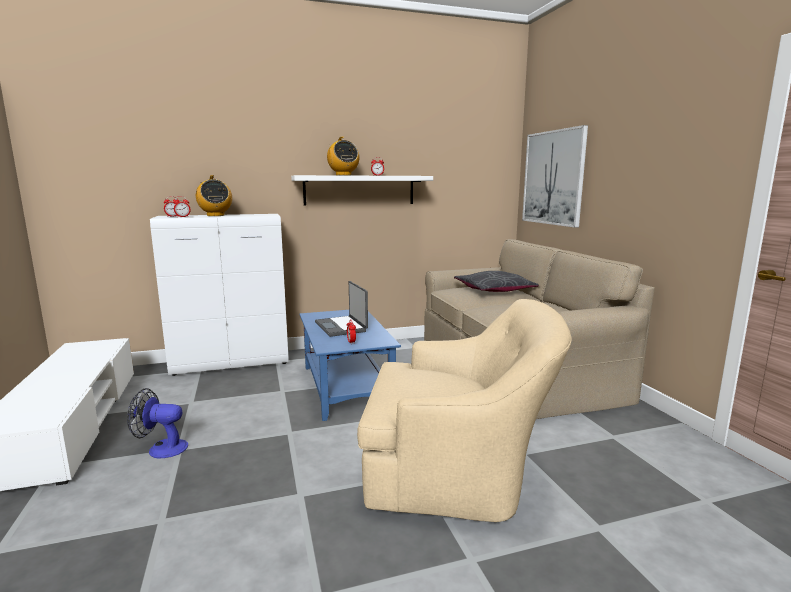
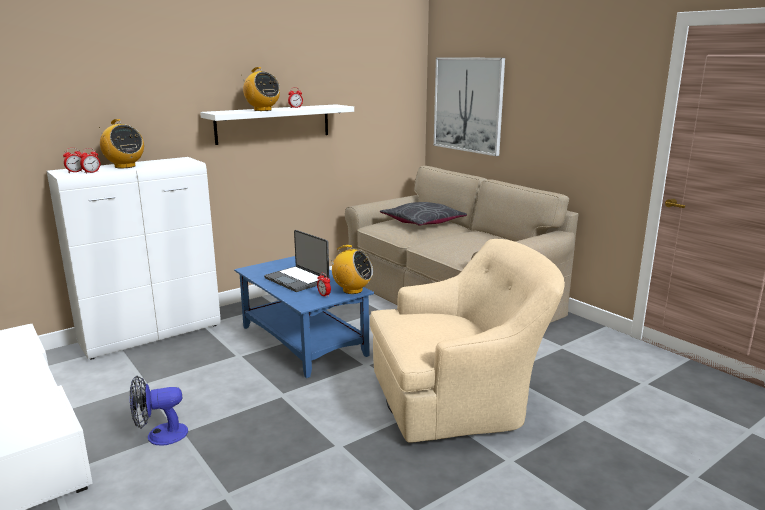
camera: 20 degrees left, 5 degrees up
none -> radio [330,245,373,294]

